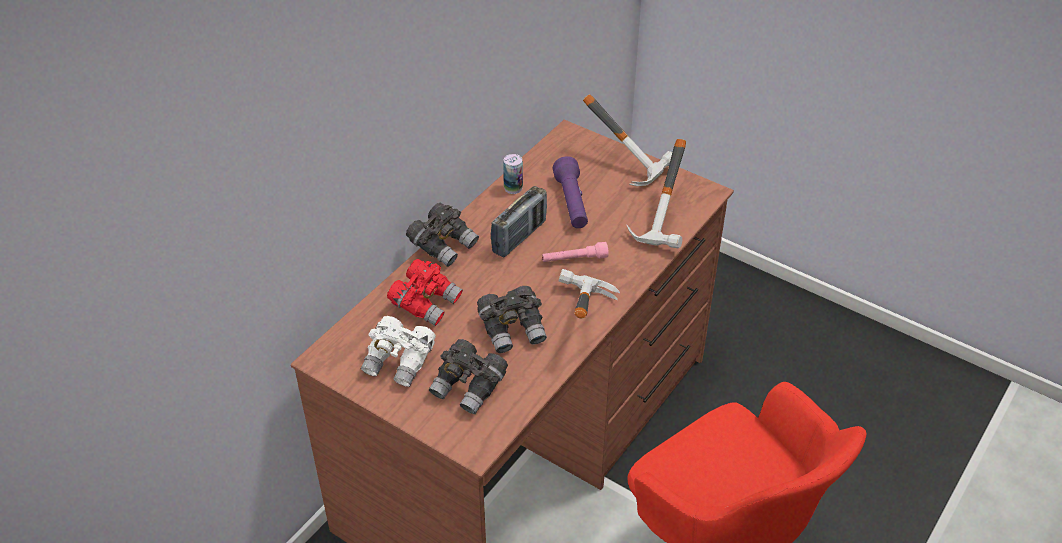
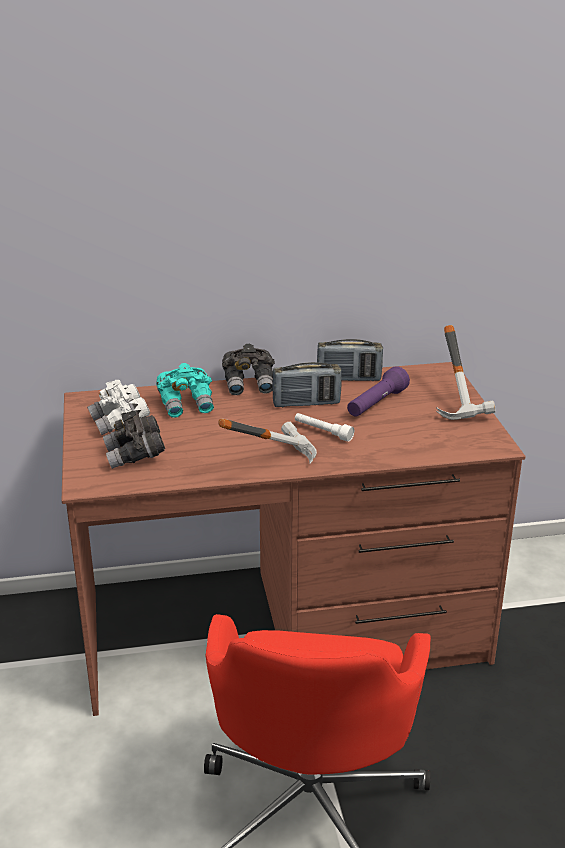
camera: 45 degrees right, 15 degrees down
red binoculars [387,259,463,326] -> turquoise binoculars [156,363,214,418]
grey binoculars [477,286,547,353] -> none
can [503,154,523,194] -> radio [317,339,383,381]
pink flashlight [542,242,609,262] -> white flashlight [295,413,354,442]
hammer [626,139,686,249] -> none

